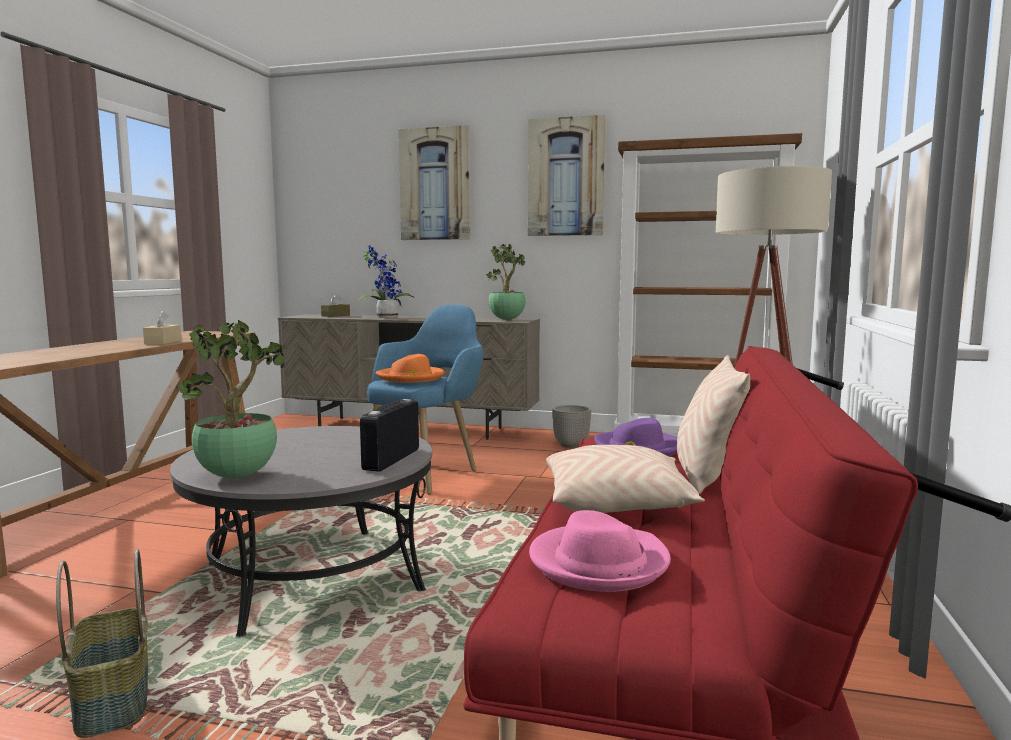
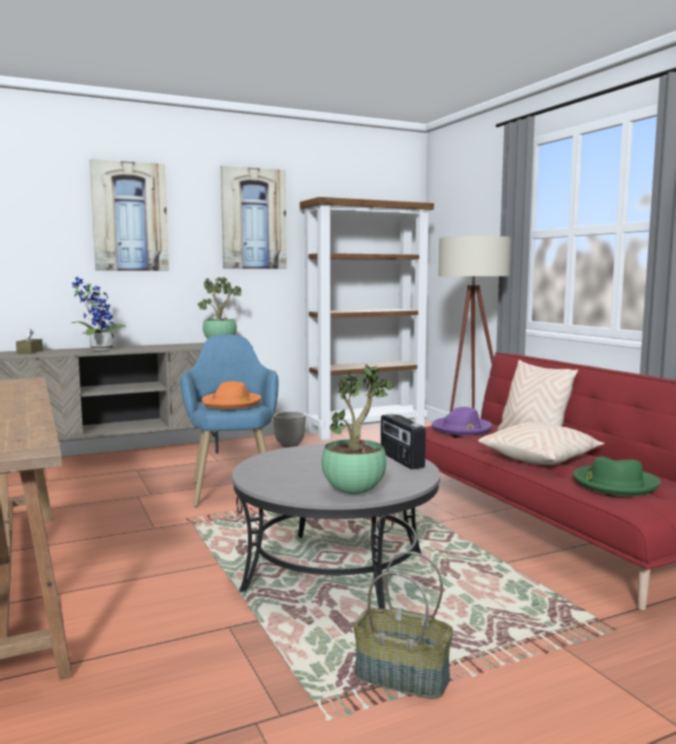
camera: 40 degrees left, 0 degrees up
beige tissue box [143,310,181,344] -> none
pink hat [529,510,671,592] -> green hat [573,456,661,496]

